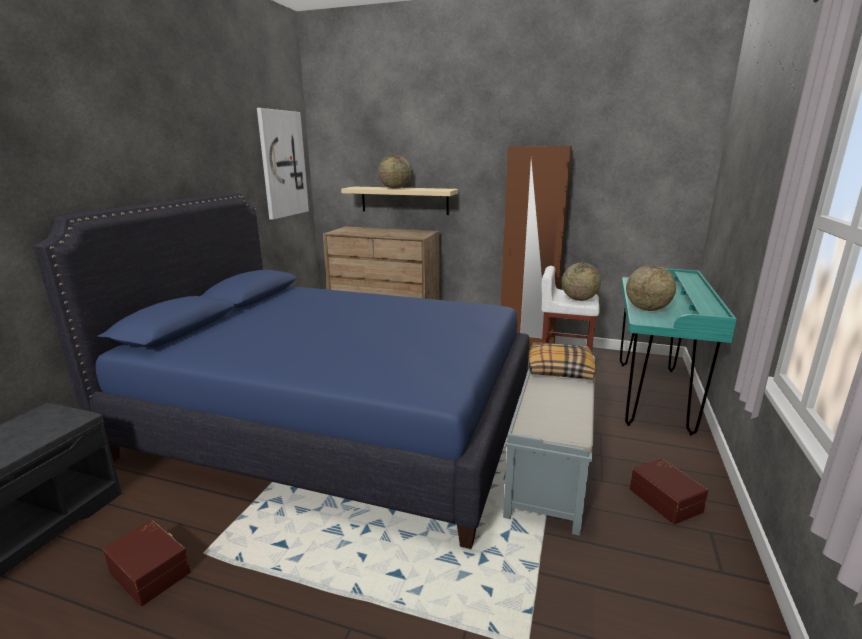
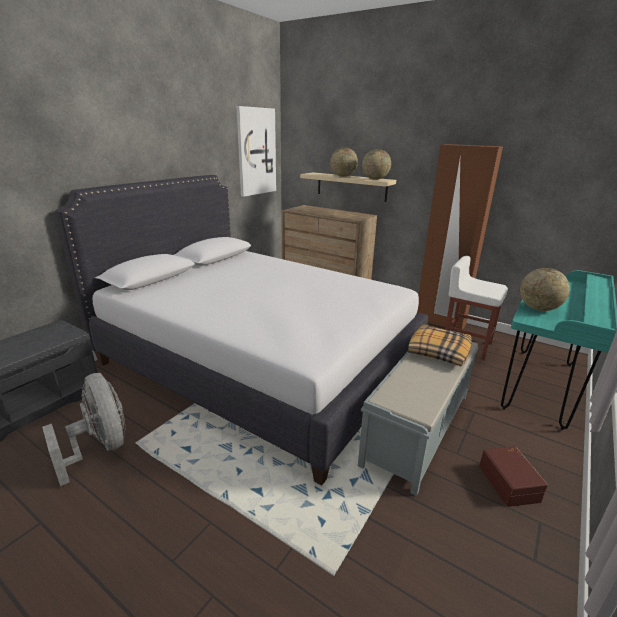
camera: 15 degrees right, 5 degrees up
blue bed [34,193,529,549] -> white bed [55,175,428,486]
brown storage box [103,520,190,606] -> grey fan [42,373,125,486]
globe [562,263,601,301] -> globe moved to [362,149,391,180]

